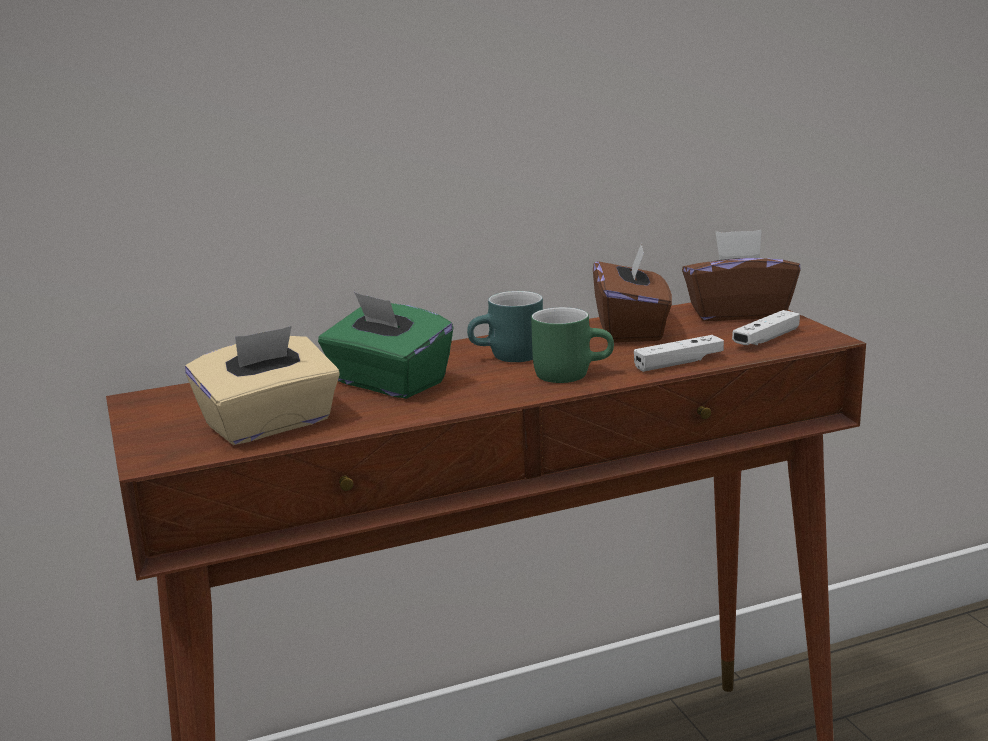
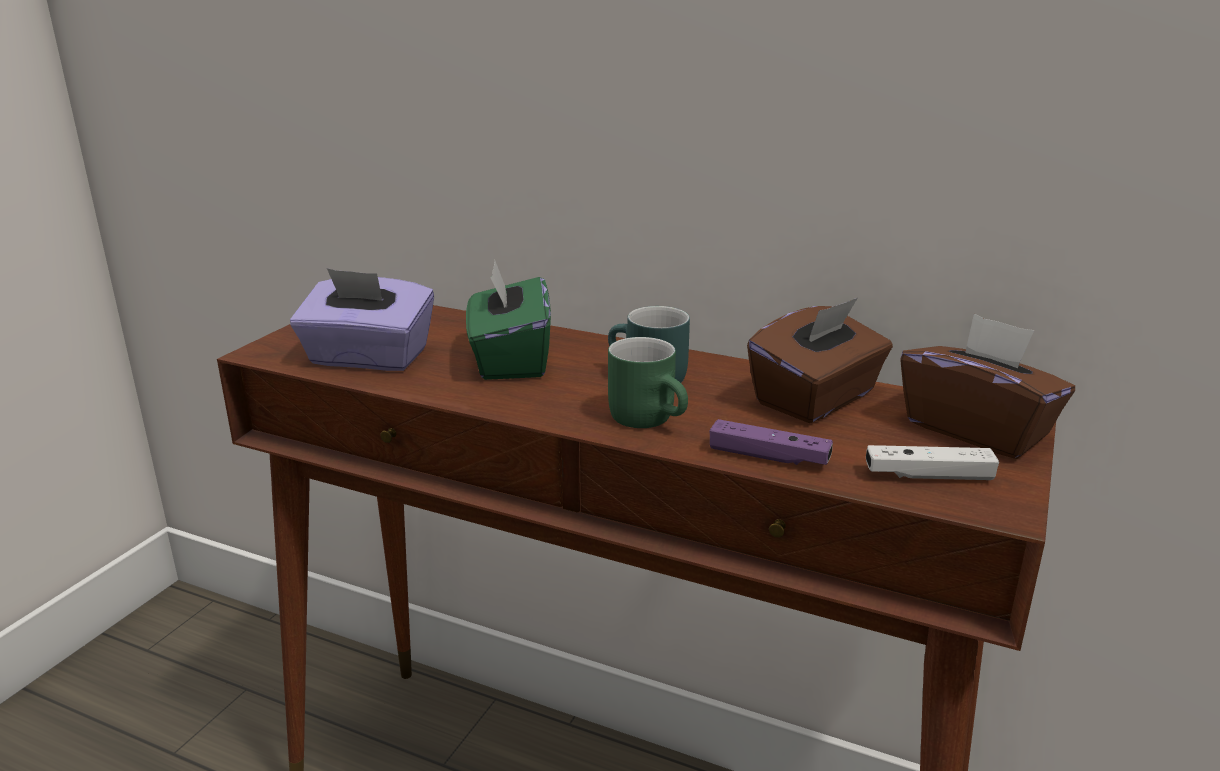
camera: 45 degrees right, 5 degrees up
beige tissue box [185,326,340,445] -> purple tissue box [290,268,434,371]
white game controller [634,335,724,372] -> purple game controller [710,419,833,465]

